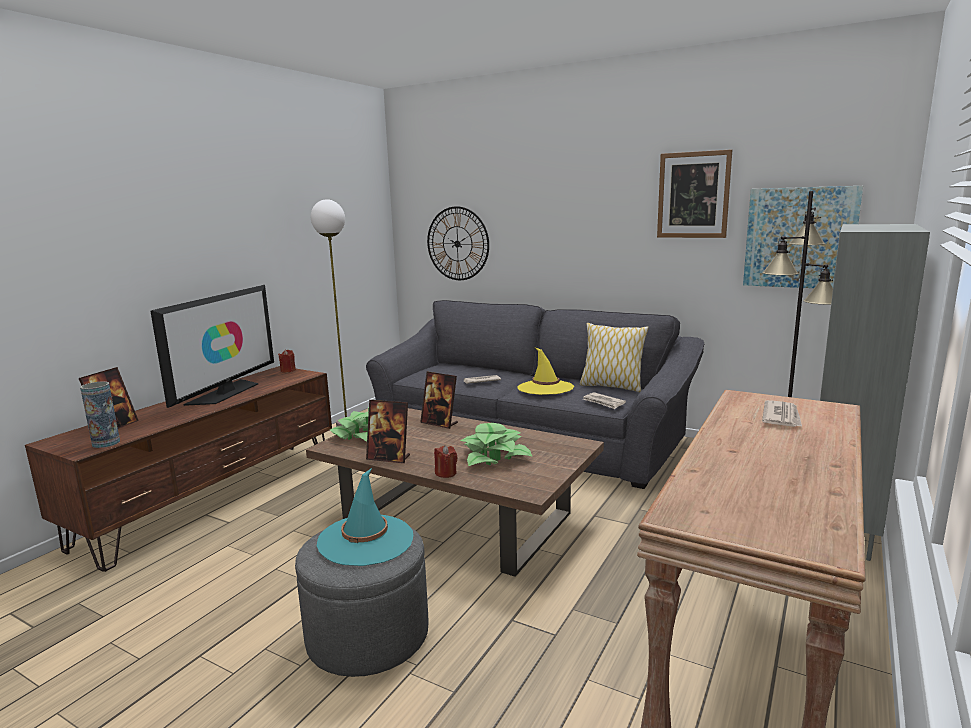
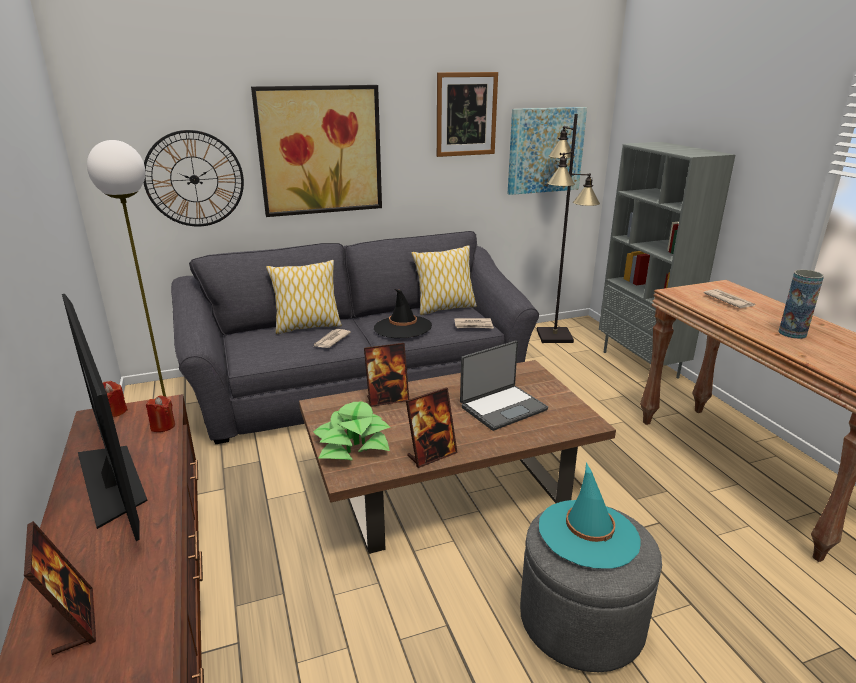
camera: 50 degrees left, 10 degrees up
vase [80,381,120,448] -> vase moved to [778,270,824,339]
red candle [434,445,458,478] -> red candle moved to [146,396,175,432]
potted plant [461,423,533,466] -> laptop [460,341,548,431]
yellow hat [517,347,574,395] -> black hat [374,289,432,338]
none -> picture [251,85,382,217]
none -> pillow [266,260,342,334]

